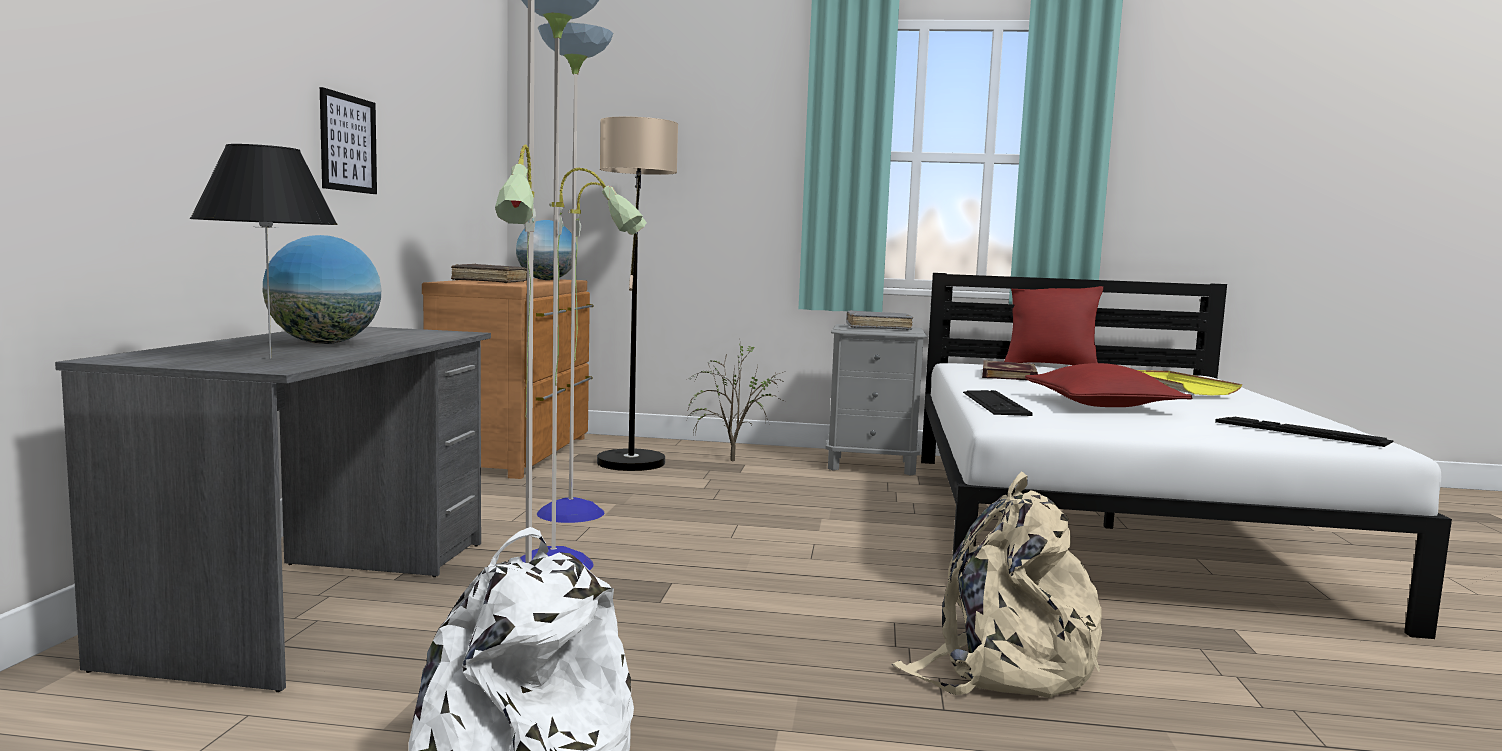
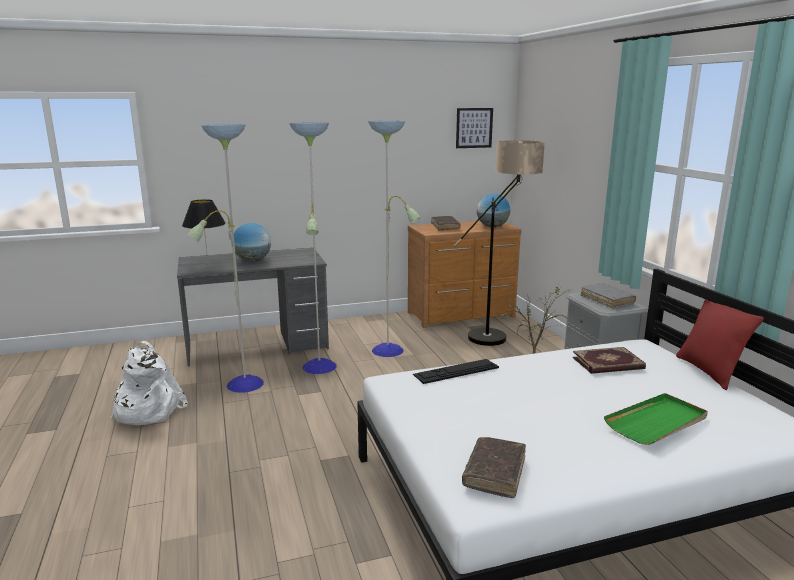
camera: 65 degrees right, 10 degrees up
picture [320,87,377,194] -> picture moved to [456,108,493,148]
beige backpack [892,471,1102,698] -> none
red pillow [1025,363,1192,407] -> none
yellow tray [1138,370,1243,395] -> green tray [604,393,708,445]
keyboard [1215,417,1394,447] -> brown book [462,437,526,498]

